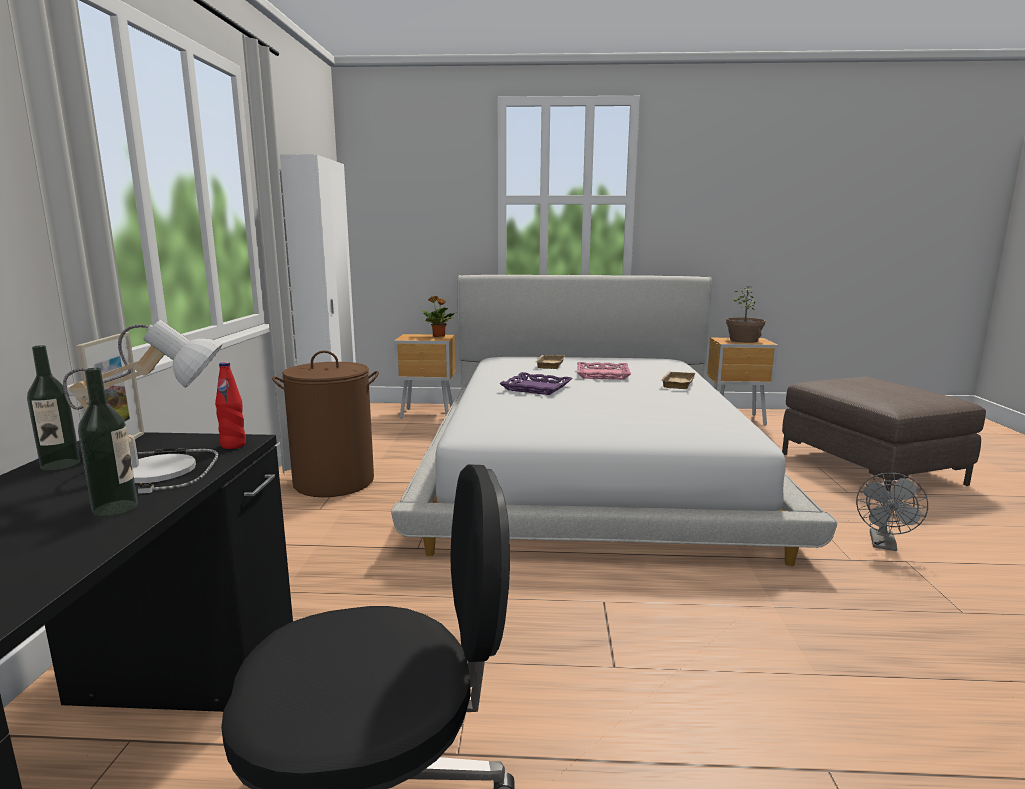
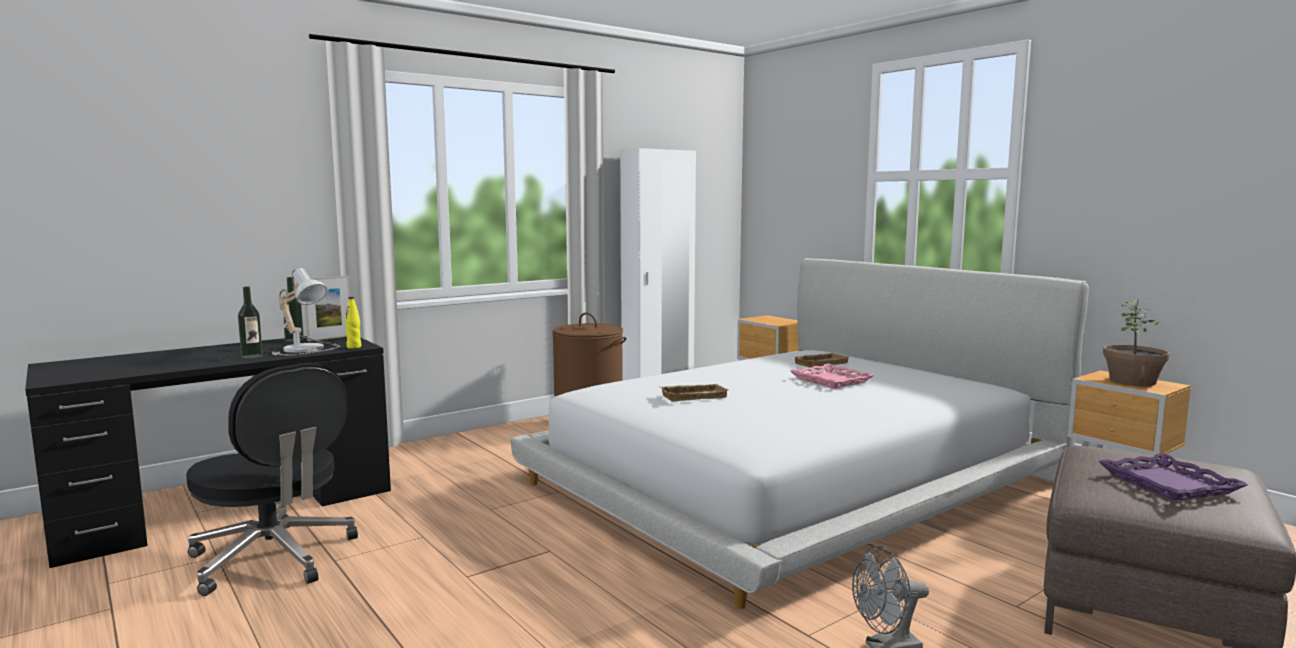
camera: 50 degrees right, 5 degrees down
red bottle [215,362,246,449] -> yellow bottle [345,297,361,349]
potted plant [422,296,456,337] -> none
purple tray [499,372,572,395] -> purple tray moved to [1098,453,1248,501]
beige tray [661,372,695,389] -> beige tray moved to [660,384,728,401]

